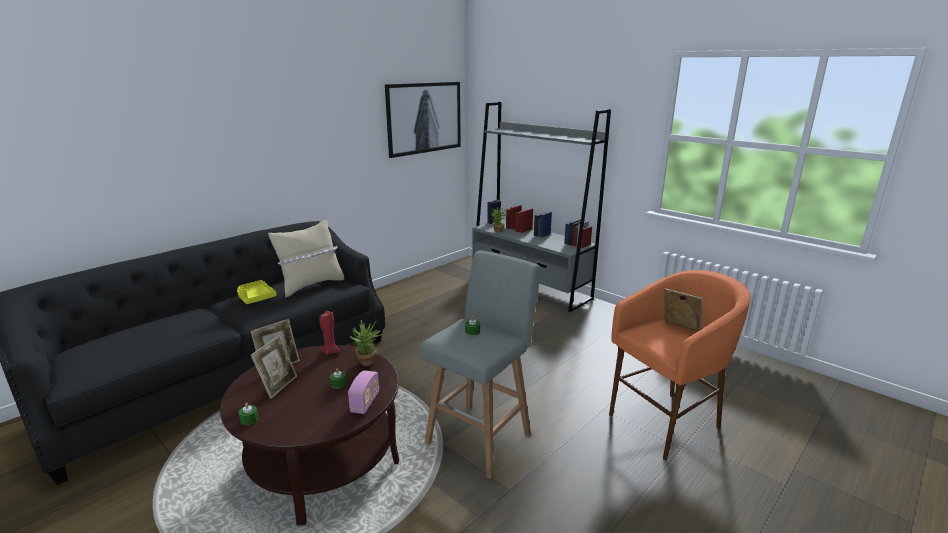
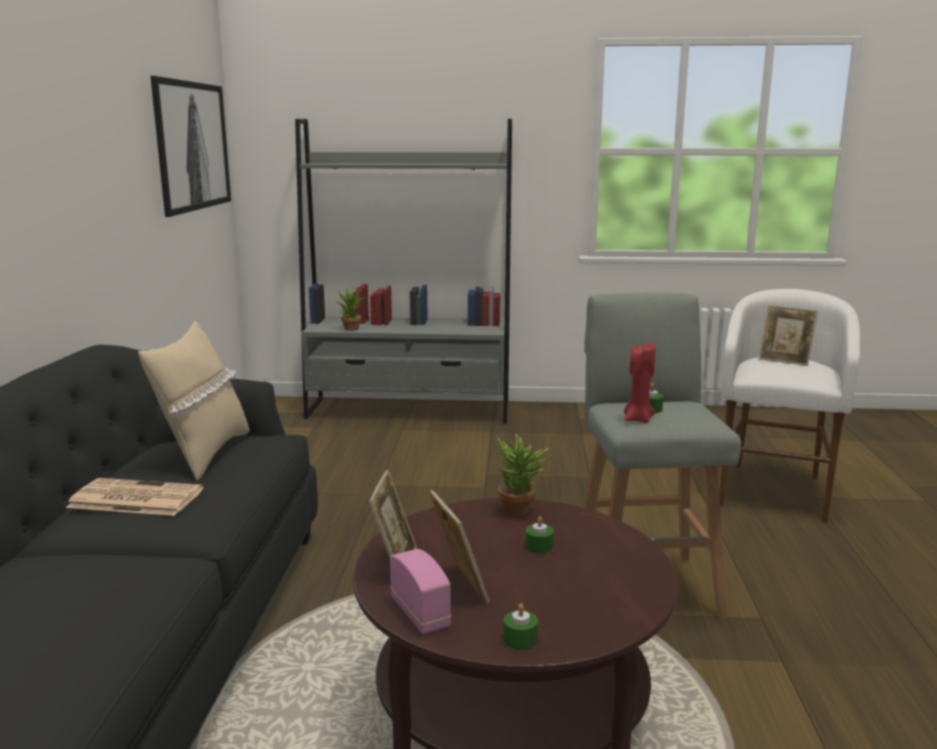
camera: 40 degrees left, 5 degrees down
yellow tray [237,280,277,304] -> newspaper [66,478,203,516]
red candle [319,311,341,356] -> red candle moved to [624,342,655,423]
radio [348,370,379,414] -> radio moved to [390,549,451,634]
orange stool [609,270,751,460] -> white stool [719,289,860,523]
picture frame [664,288,703,332] -> picture frame turned 150 degrees counterclockwise [759,305,818,366]

